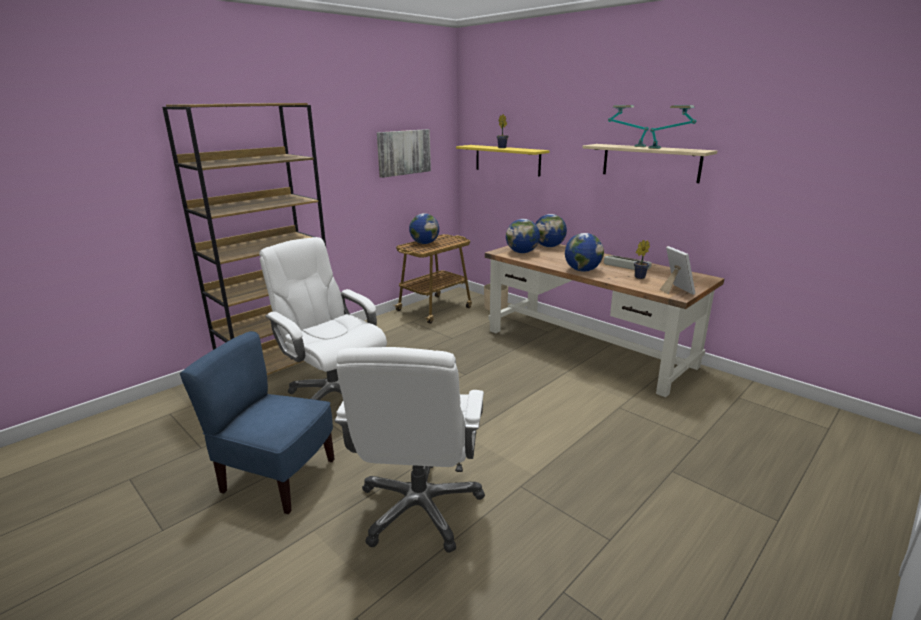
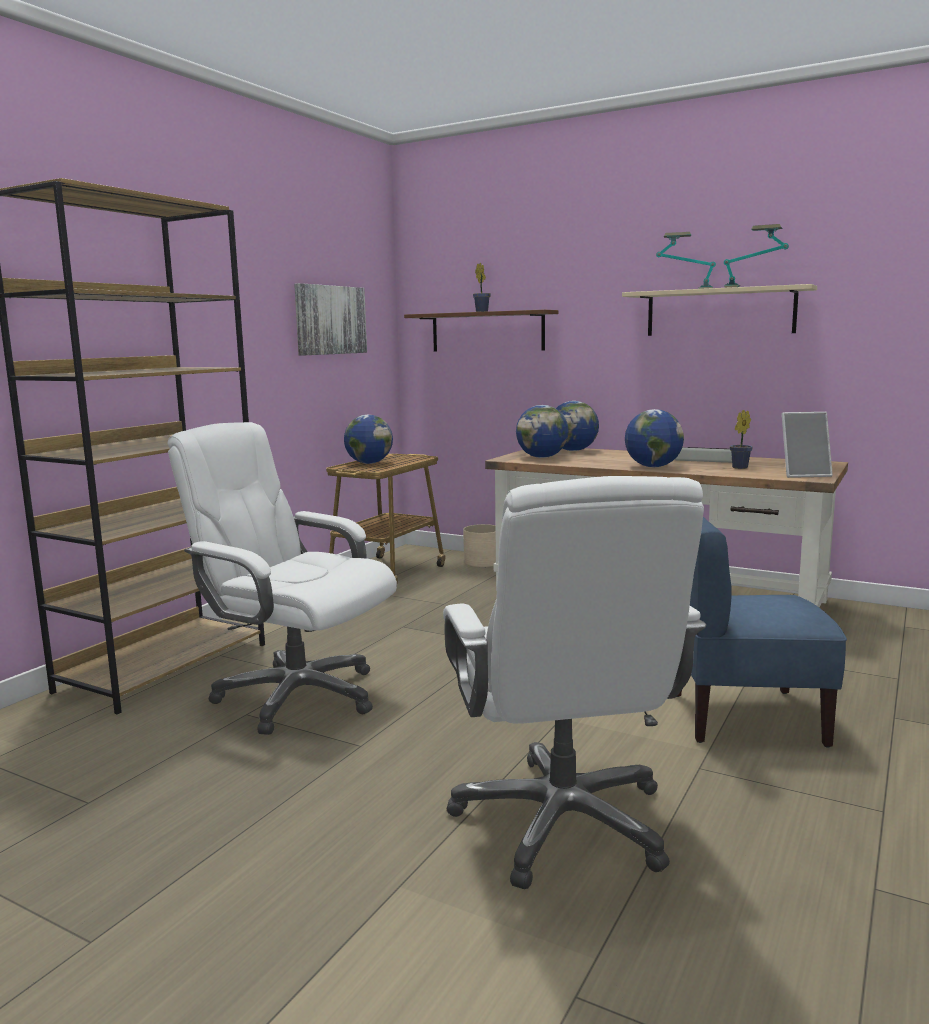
camera: 15 degrees left, 10 degrees down
blue chair [180,331,335,514] -> blue chair moved to [677,517,847,748]
yellow shelf [456,145,550,177] -> brown shelf [404,310,558,352]
picture frame [660,246,695,295] -> picture frame turned 120 degrees clockwise [782,412,833,478]

